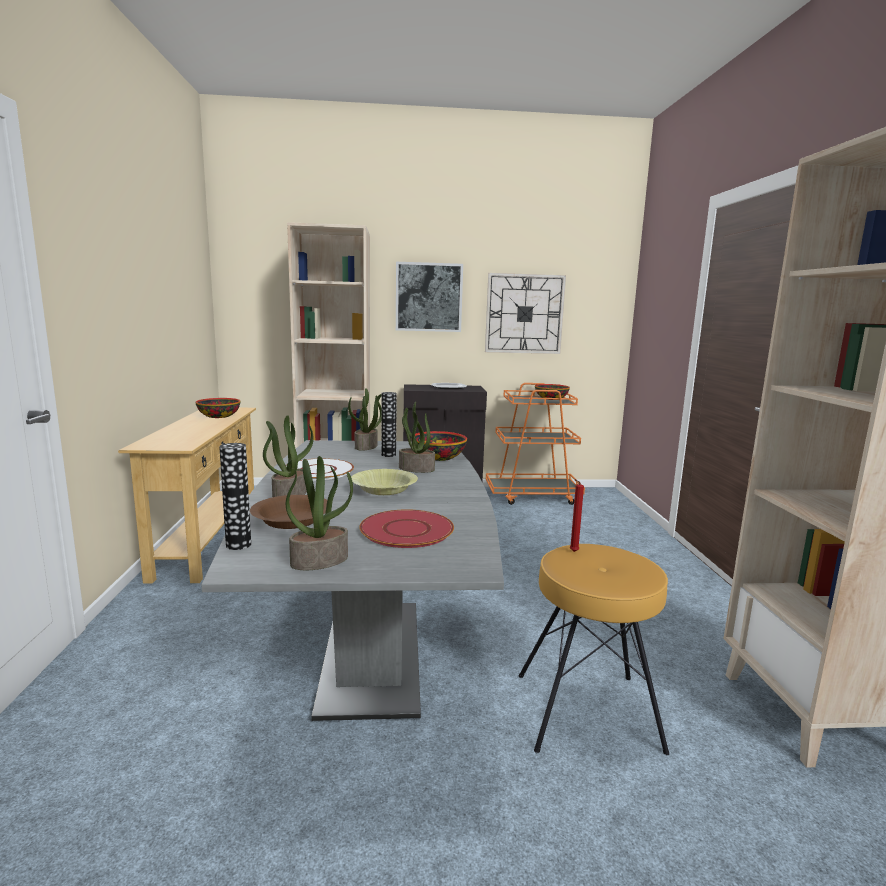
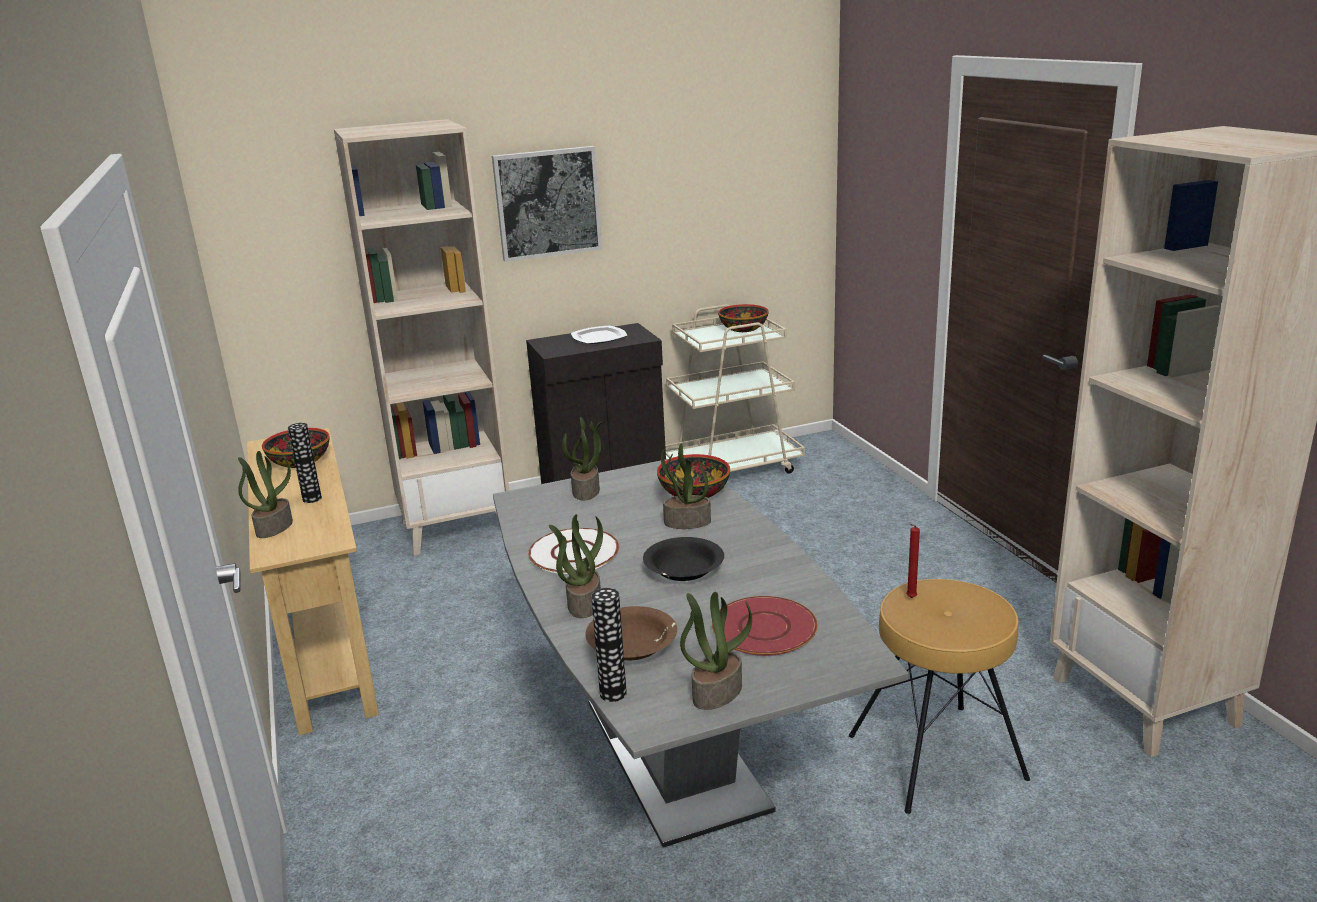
camera: 15 degrees left, 10 degrees up
yellow bowl [351,469,418,495] -> black bowl [643,537,724,581]
vase [381,392,397,457] -> vase moved to [288,423,322,503]
wall clock [485,273,566,354] -> none
orange cart [486,383,585,505] -> beige cart [665,304,805,474]
none -> potted plant [238,451,293,538]

